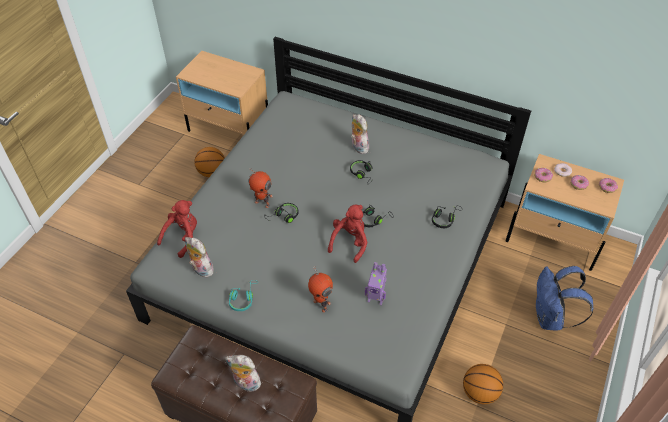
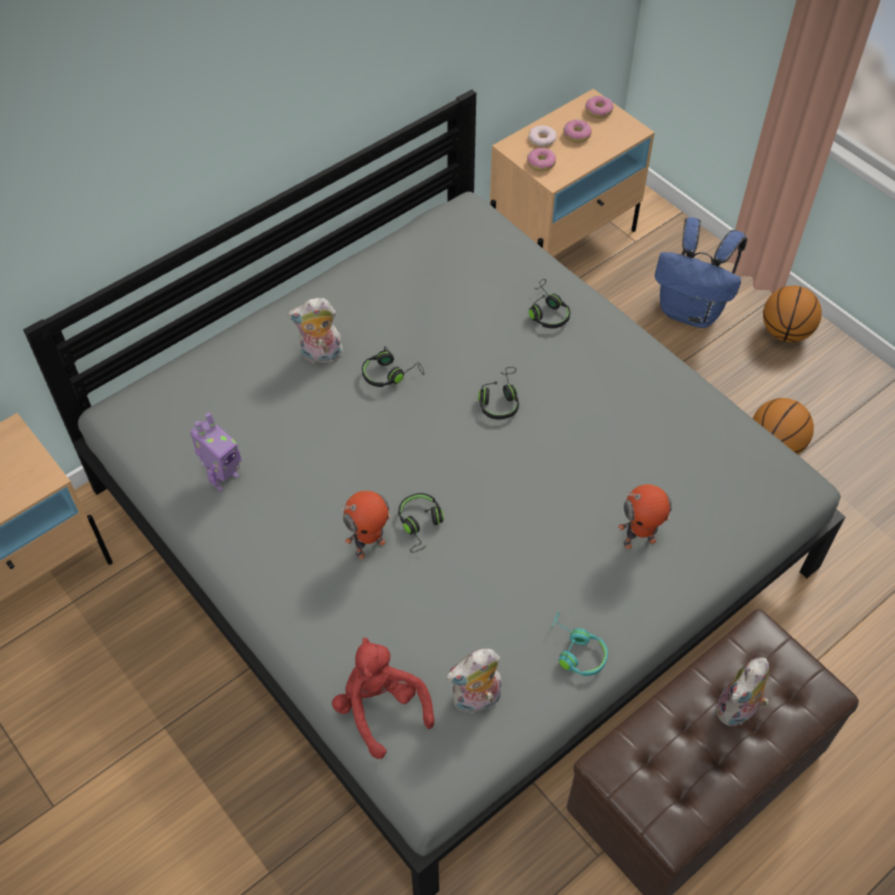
camera: 65 degrees left, 5 degrees up
basketball [194,147,225,177] -> basketball moved to [763,285,822,342]
red plush toy [328,205,368,263] -> none
toy robot [365,262,387,305] -> toy robot moved to [190,412,241,492]

